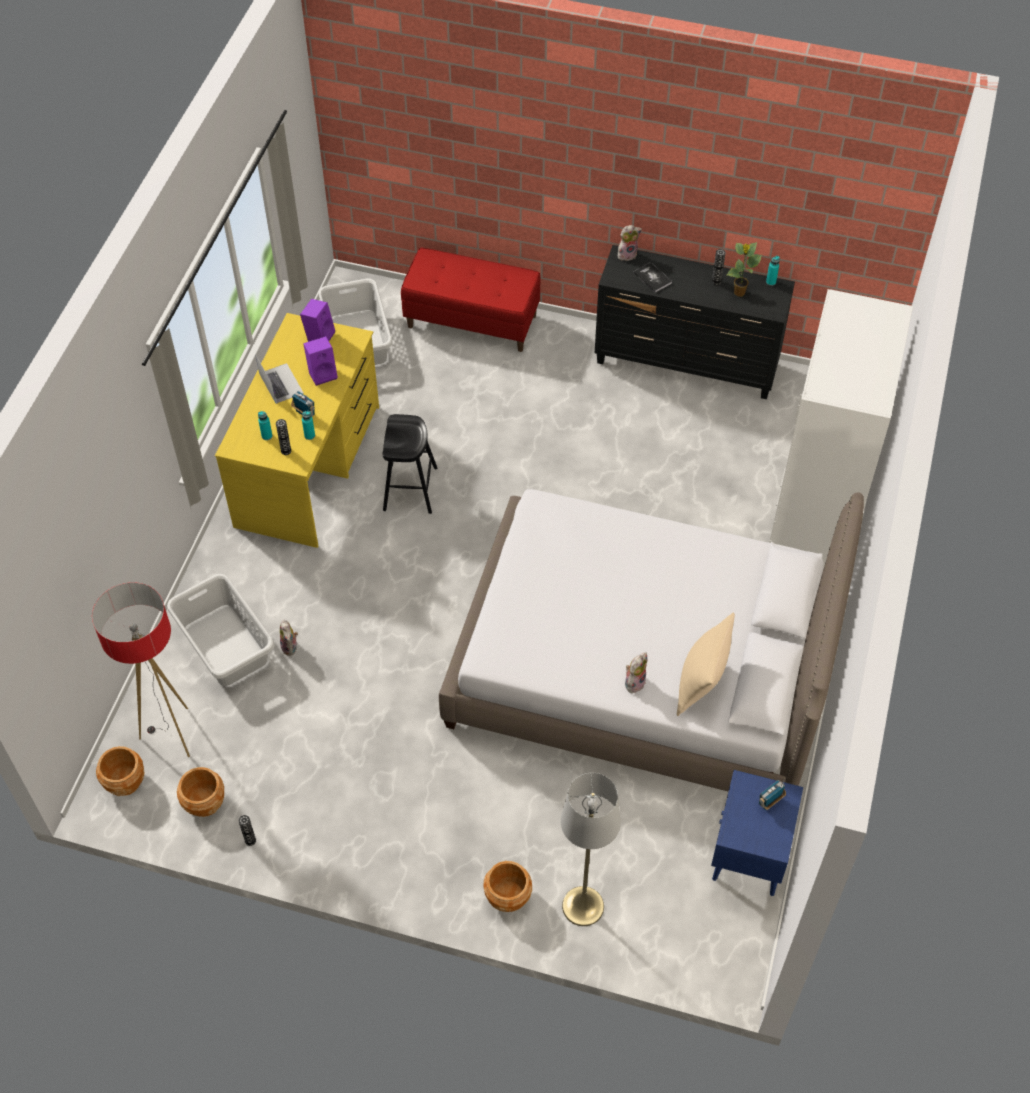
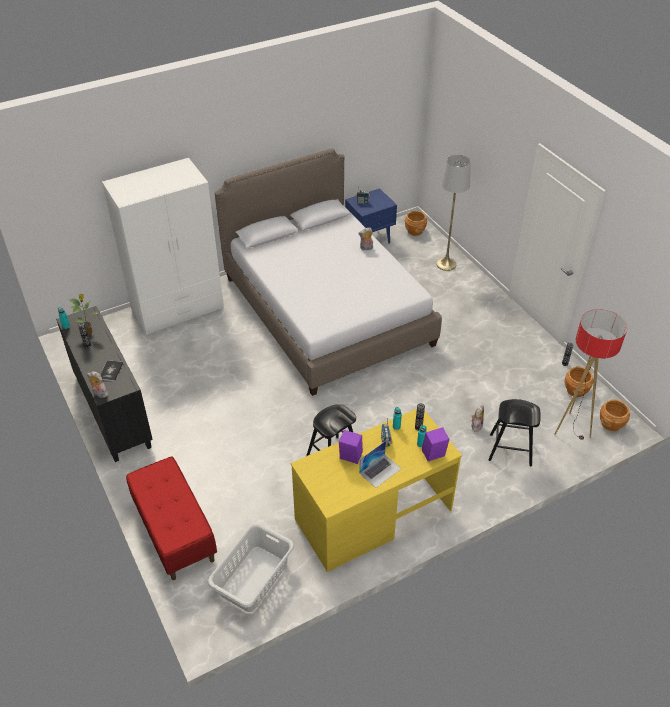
camera: 135 degrees left, 10 degrees down
grey laundry basket [167,574,275,686] -> black stool [488,399,541,467]
laptop [256,356,304,404] -> laptop turned 150 degrees counterclockwise [359,441,402,488]
purple speaker [300,299,335,342] -> purple speaker moved to [422,427,450,461]
brown planter [483,861,532,912] -> brown planter moved to [405,211,427,236]
beige pillow [677,613,735,716] -> none

